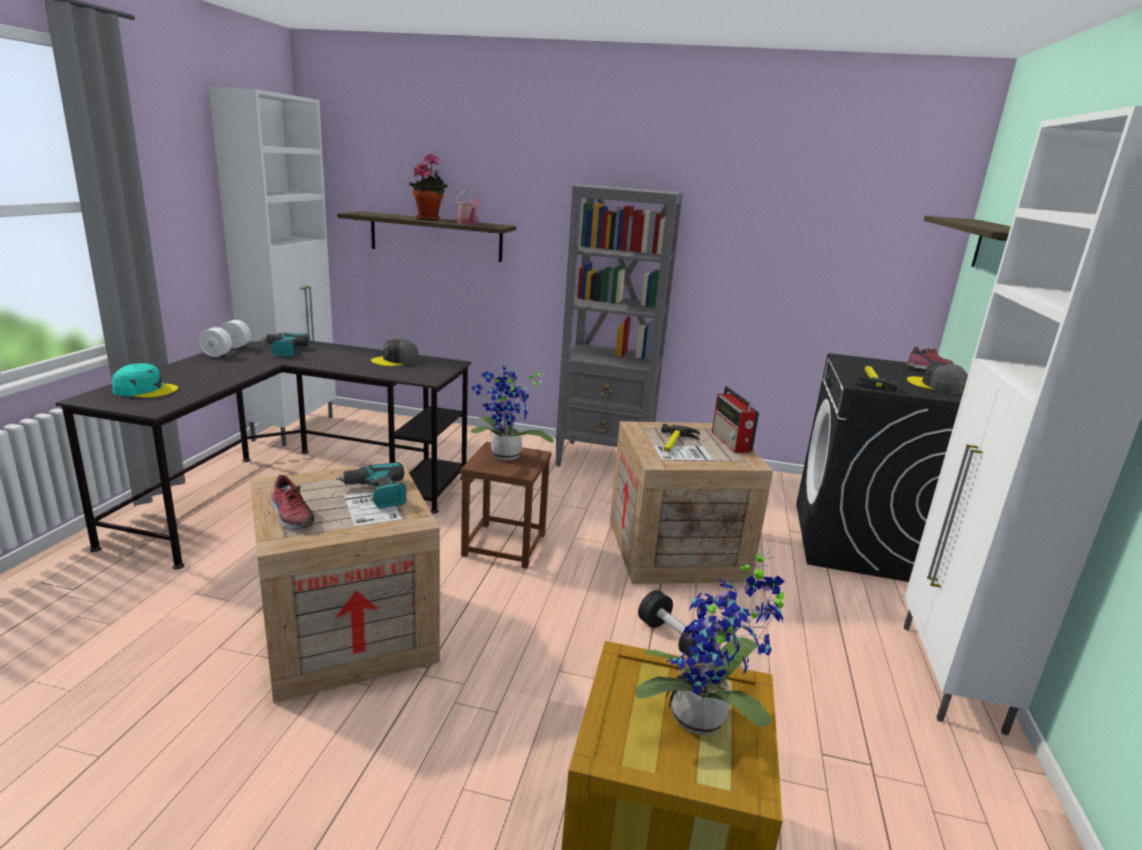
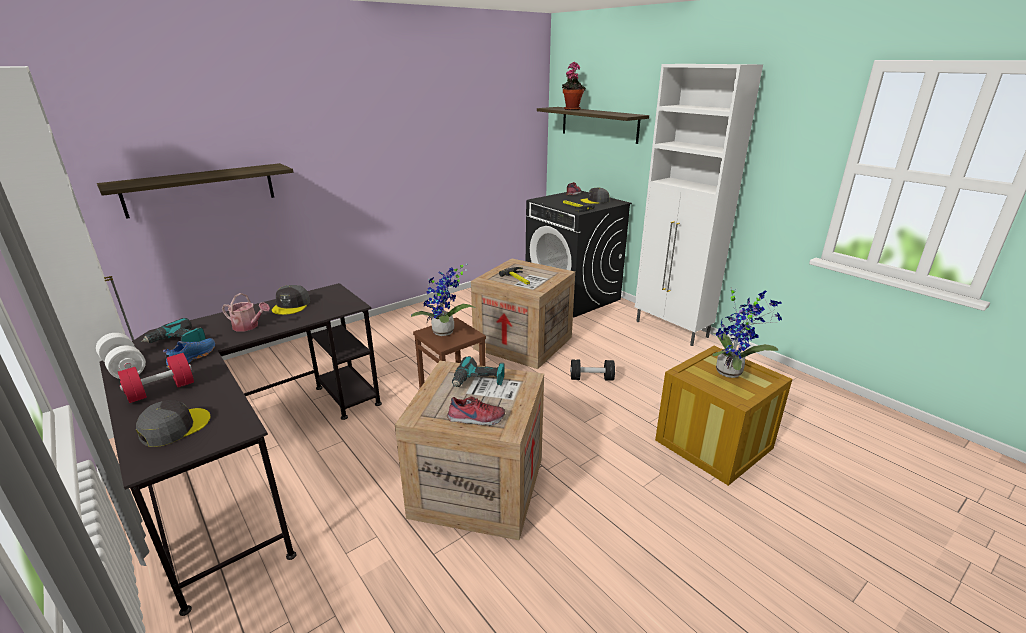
camera: 50 degrees left, 5 degrees up
turquoise cap [112,363,178,398] -> grey cap [136,400,210,447]
potted plant [409,153,448,220] -> potted plant moved to [562,62,586,110]
watering can [456,190,480,225] -> watering can moved to [222,293,270,332]
grey bookcase [555,184,683,467] -> none
radio [712,387,759,453] -> none
none -> red dumbbell [118,353,194,403]
none -> blue shoe [163,338,215,369]

